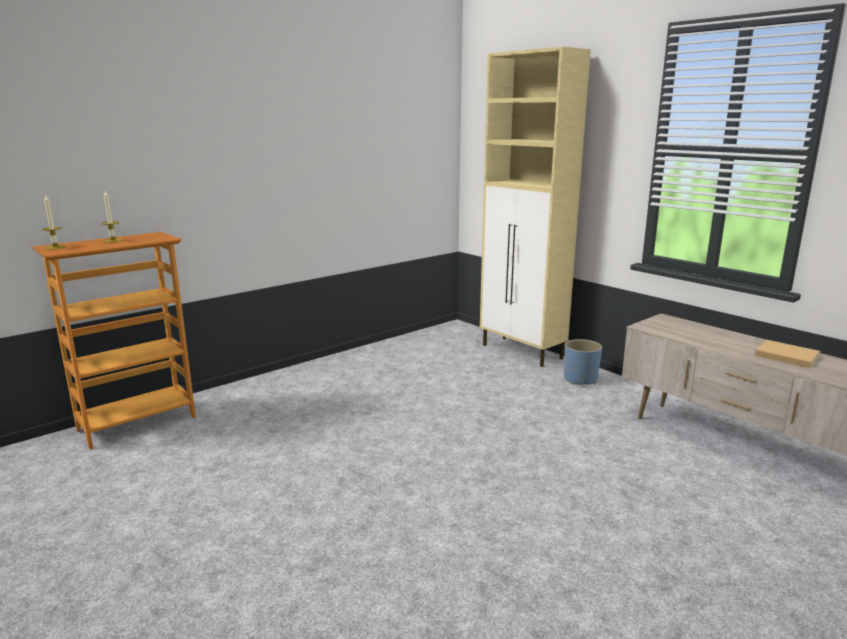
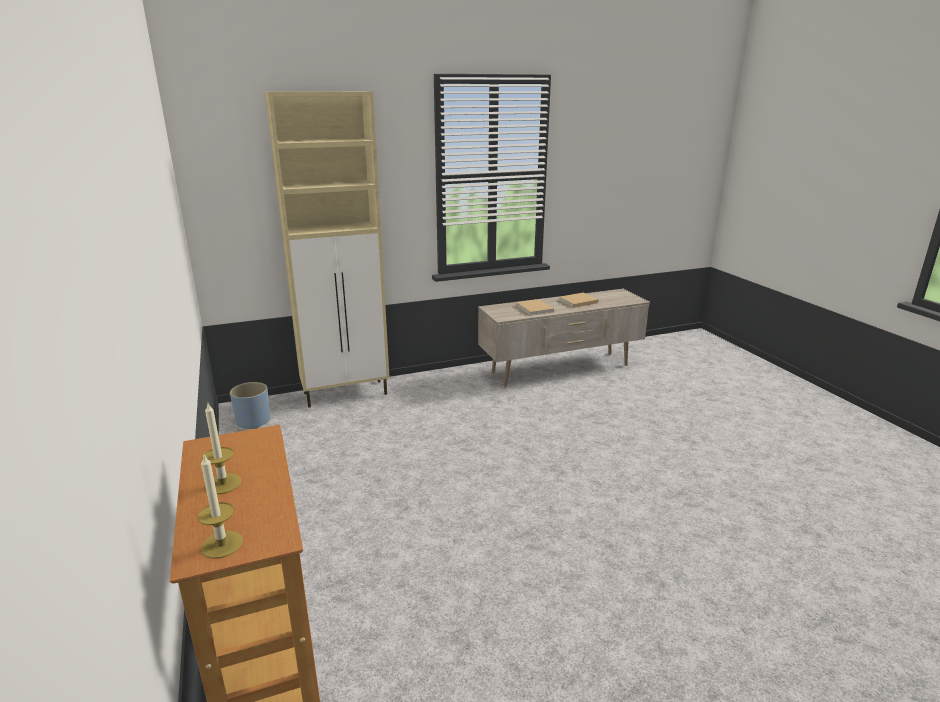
camera: 70 degrees left, 5 degrees up
blue planter [564,339,602,385] -> blue planter moved to [230,382,270,429]
none -> beige book [516,299,554,316]

